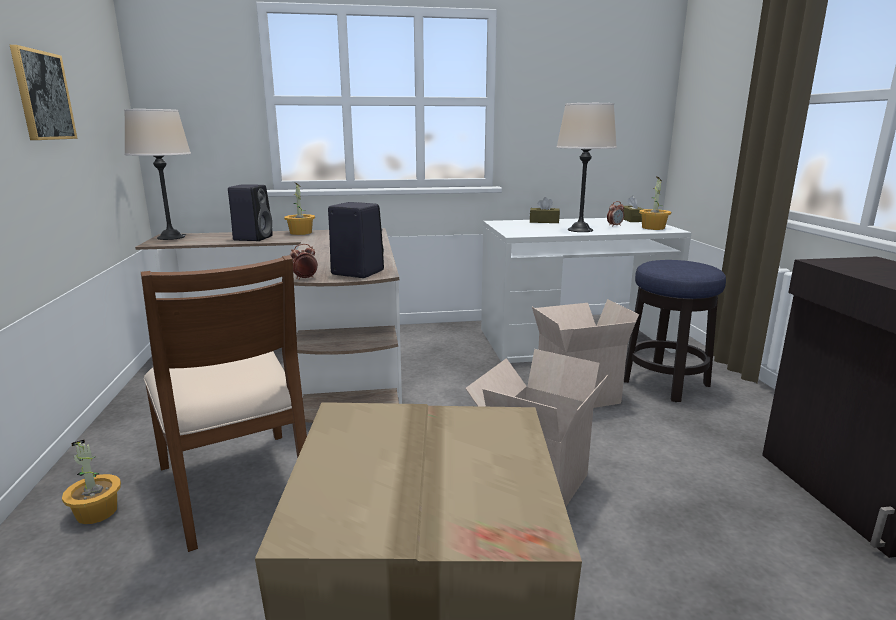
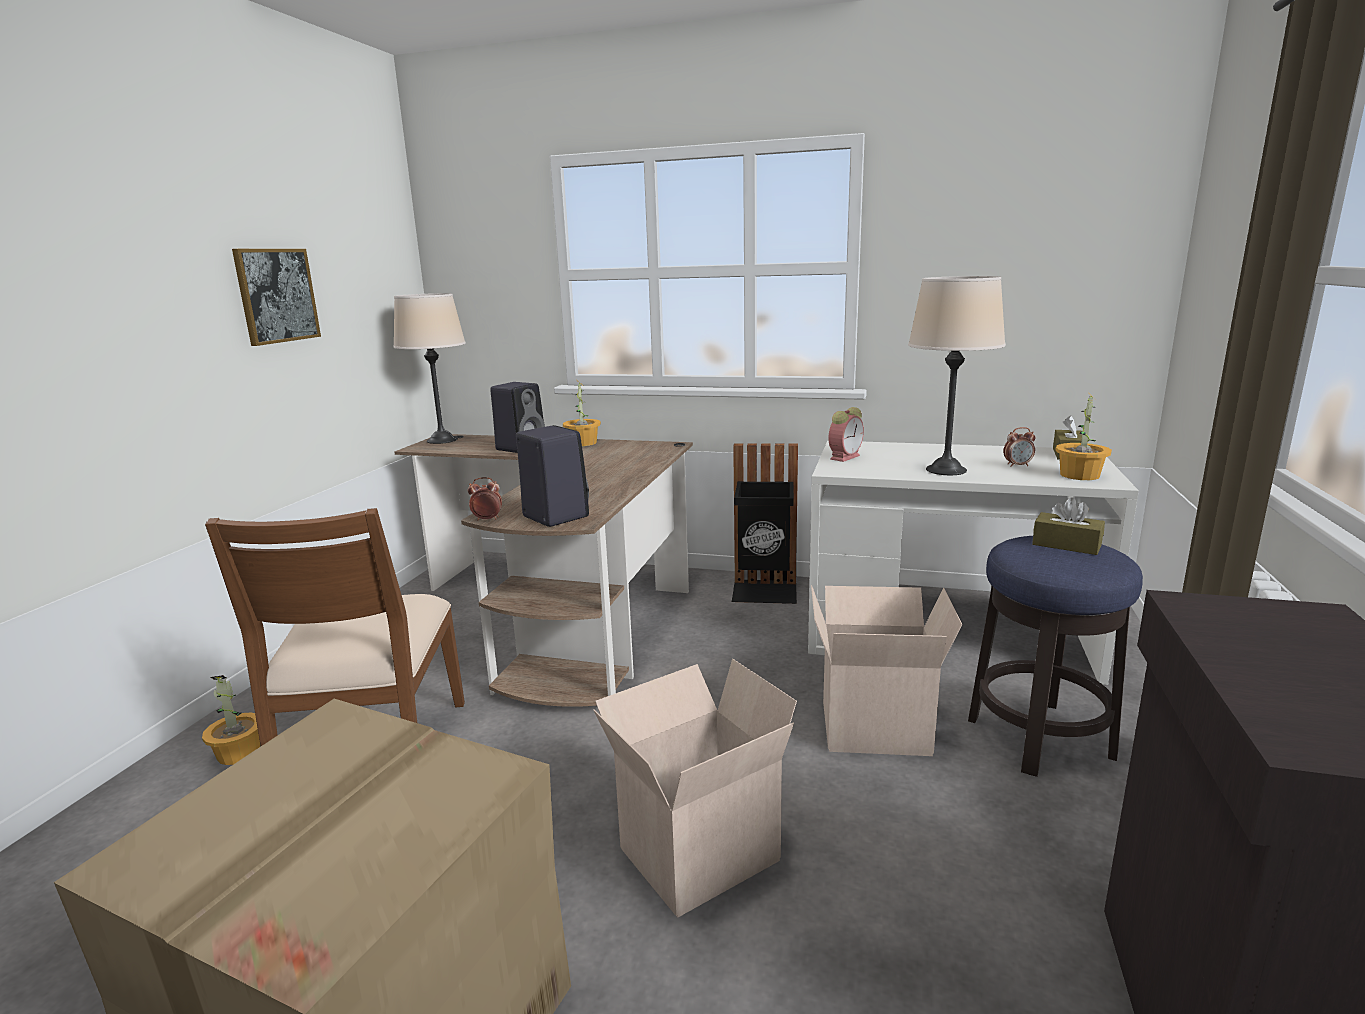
camera: 25 degrees right, 0 degrees up
brown tissue box [530,197,560,223] -> brown tissue box moved to [1032,497,1105,555]
none -> black trash can [732,444,798,604]
none -> alarm clock [828,407,864,462]

